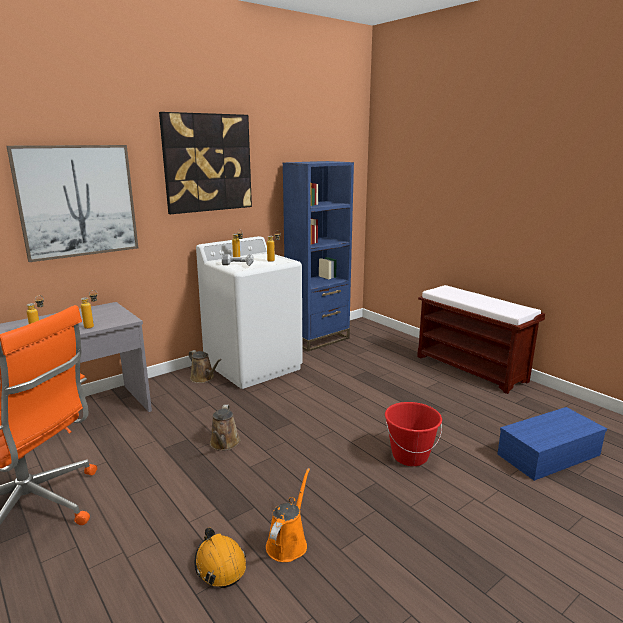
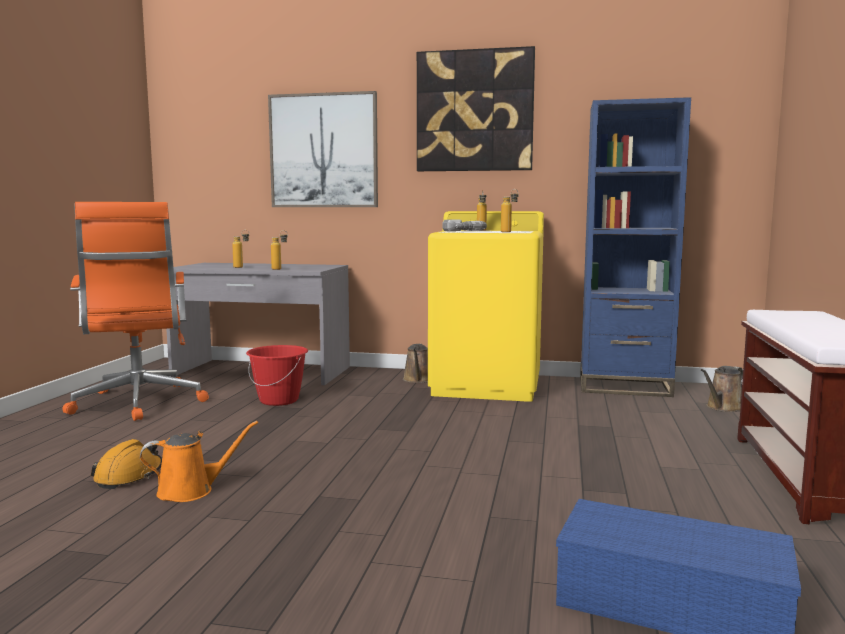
camera: 50 degrees right, 10 degrees down
white washing machine [196,236,303,389] -> yellow washing machine [428,211,544,402]
brown watering can [210,404,241,451] -> brown watering can moved to [701,366,743,412]
red bucket [385,402,442,466] -> red bucket moved to [246,345,308,406]

